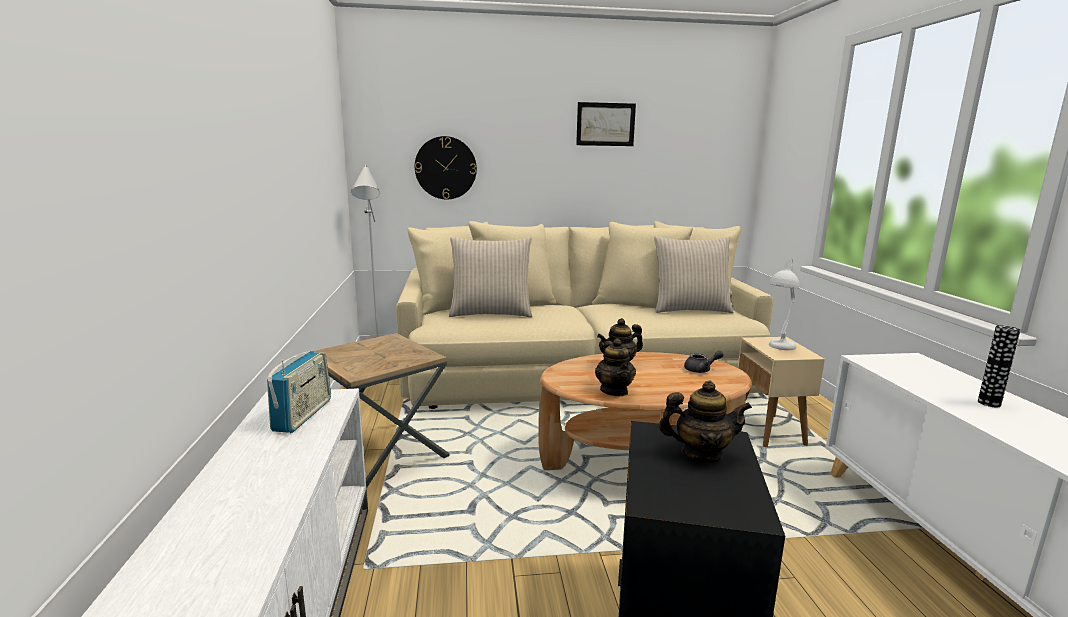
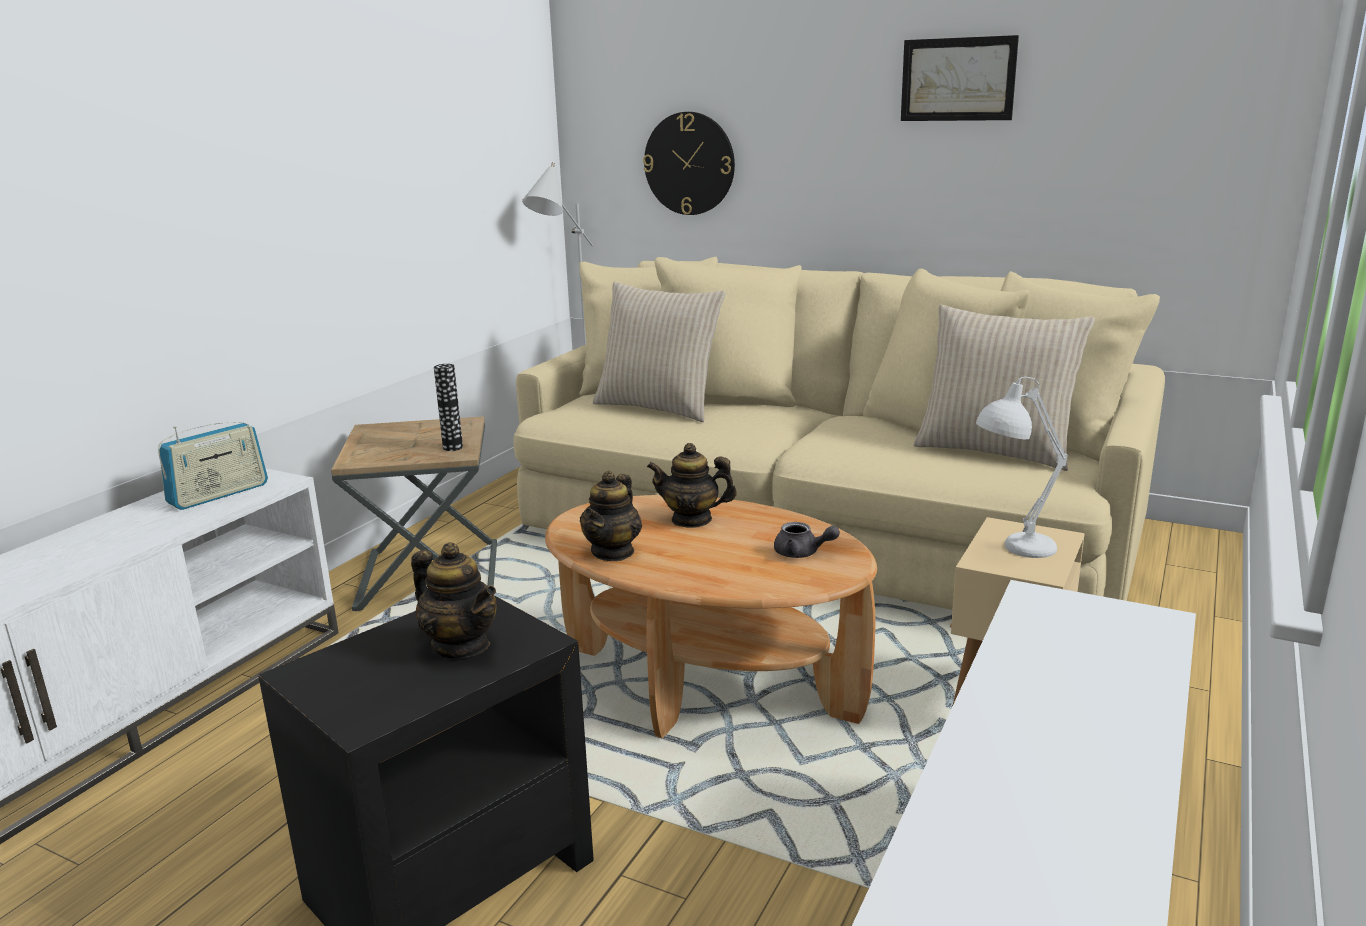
camera: 35 degrees right, 5 degrees up
vase [978,325,1020,407] -> vase moved to [434,364,463,451]

